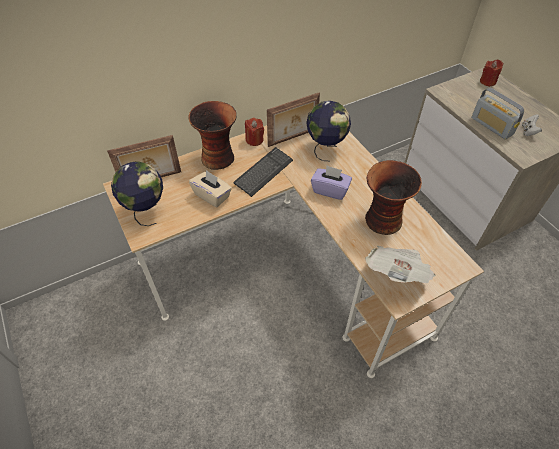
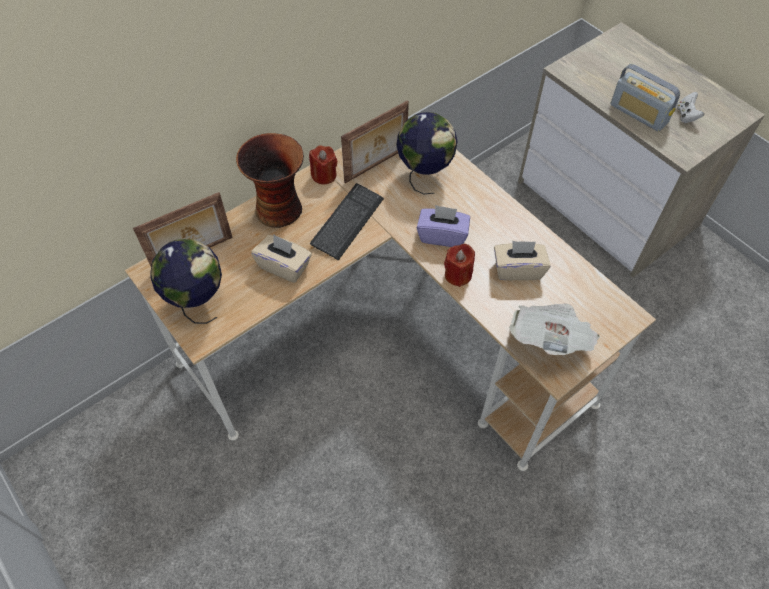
camera: 10 degrees left, 5 degrees up
vase [365,160,422,235] -> beige tissue box [494,241,551,280]
red candle [480,59,503,87] -> red candle moved to [444,244,475,287]

